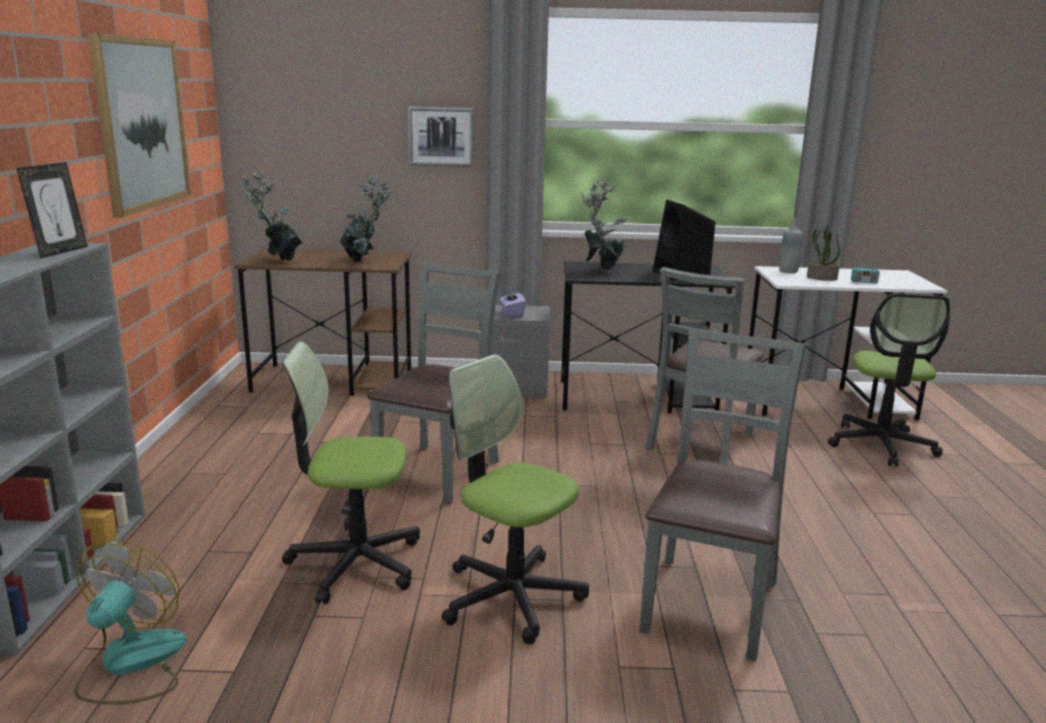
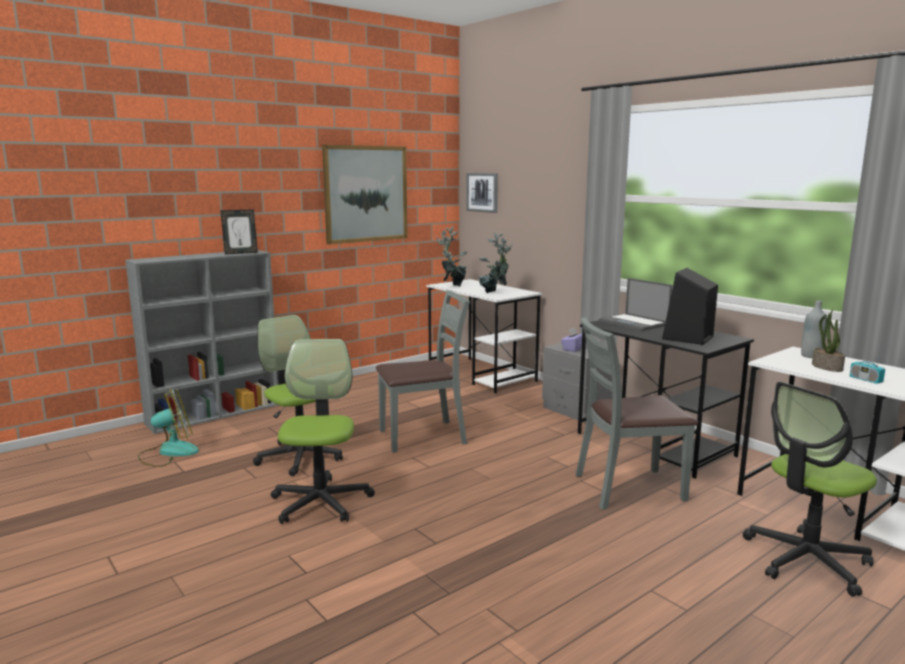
camera: 50 degrees right, 5 degrees down
brown desk [234,249,412,396] -> white desk [426,279,543,393]
picture [408,106,474,167] -> picture moved to [466,173,498,213]
potted plant [580,178,628,271] -> laptop [599,278,673,331]
grey chair [639,329,807,661] -> none

